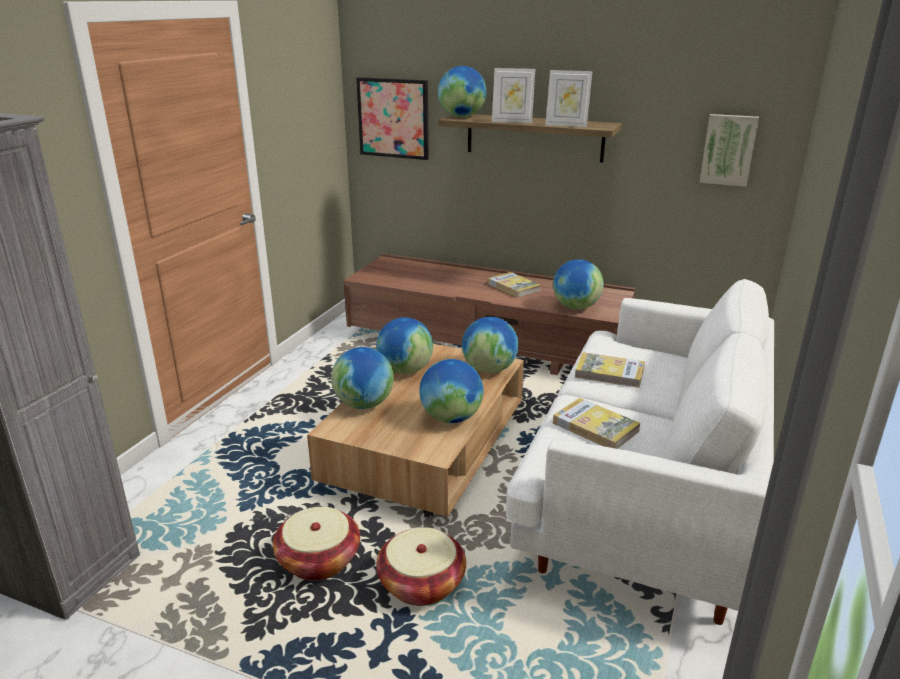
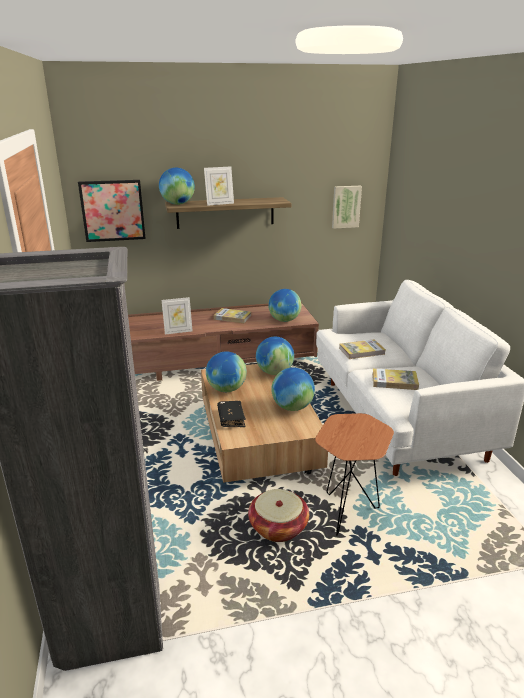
camera: 35 degrees left, 0 degrees up
globe [331,347,394,409] -> black book [217,401,246,427]
basket [376,527,466,606] -> brown side table [315,413,394,536]
picture frame [545,70,592,127] -> picture frame moved to [161,297,193,334]

